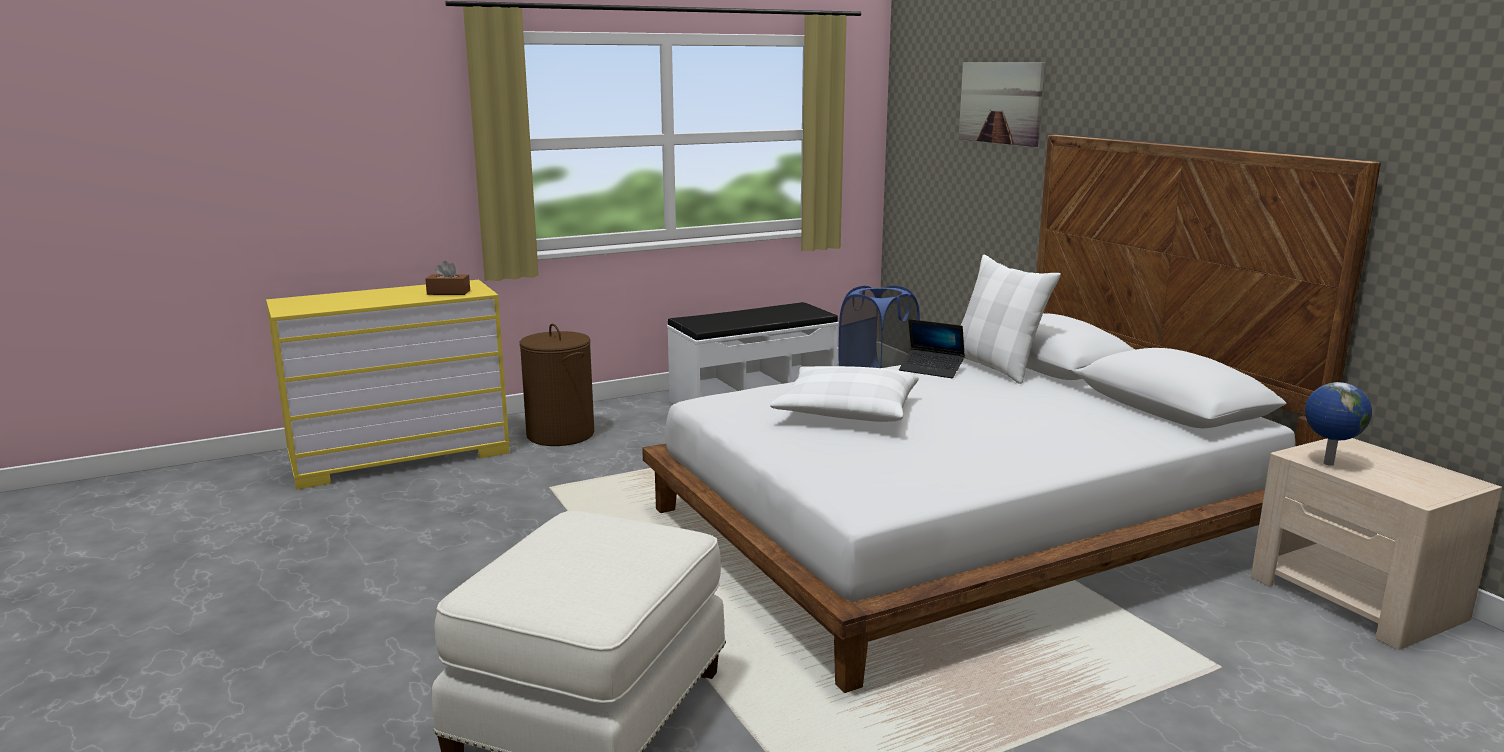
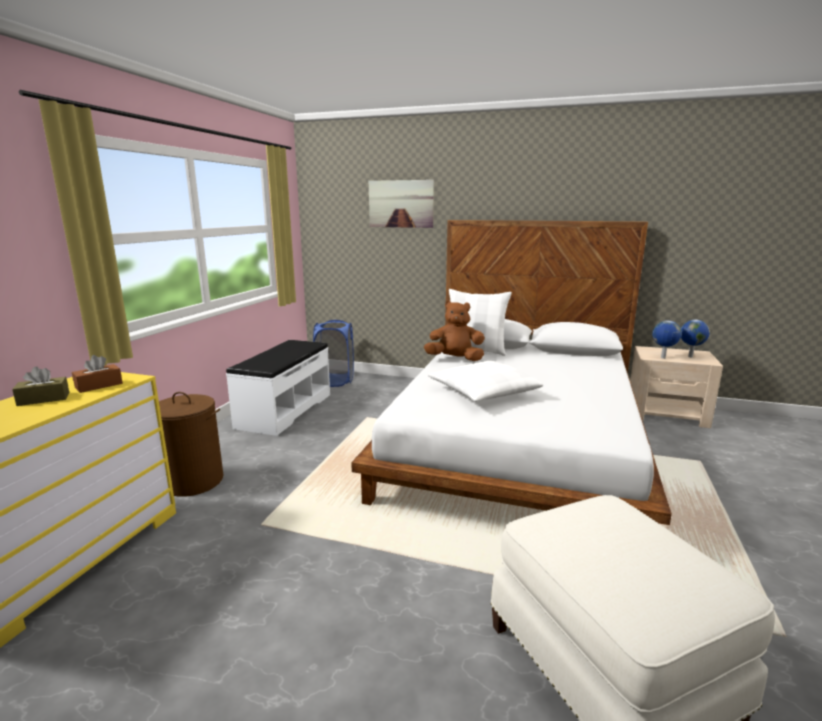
camera: 45 degrees left, 0 degrees up
laptop [899,319,965,378] -> brown plush toy [424,301,485,361]
none -> brown tissue box [12,367,69,406]
none -> globe [681,320,710,357]

